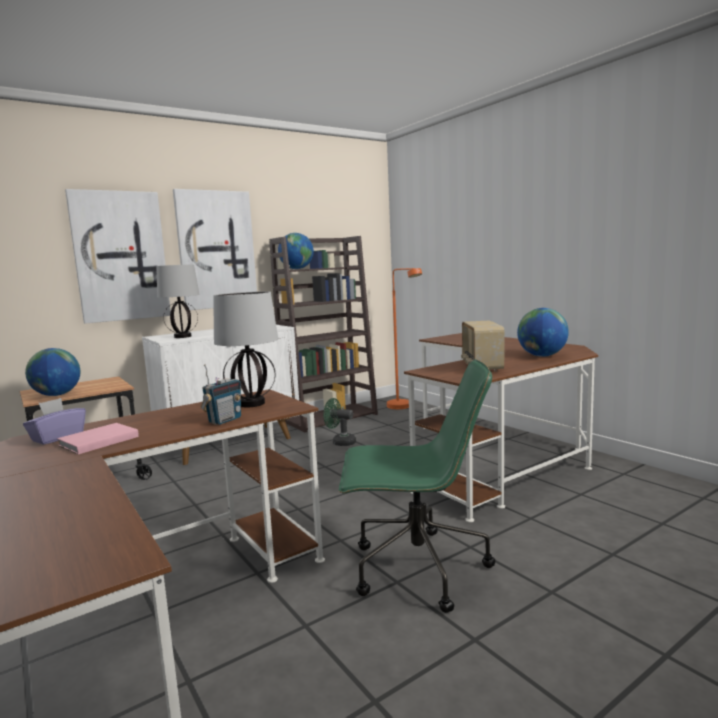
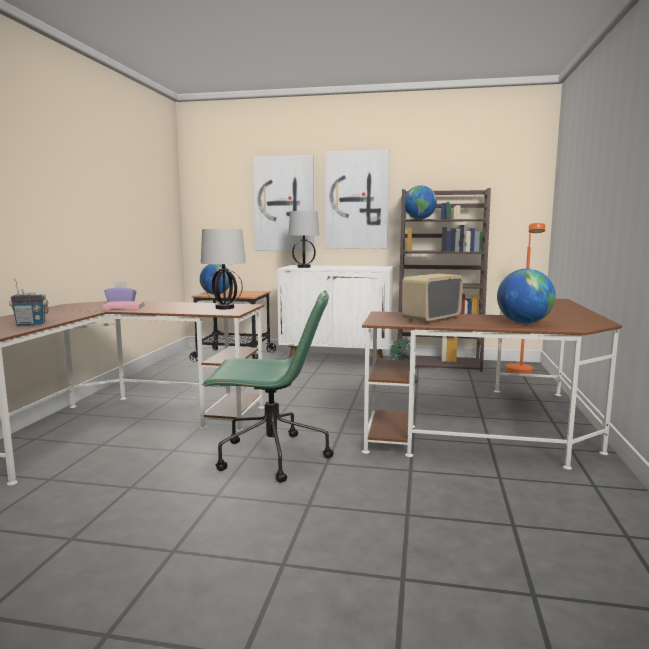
camera: 45 degrees right, 0 degrees up
radio [201,364,241,425] -> radio moved to [9,279,49,325]
green office chair [339,359,495,613] -> green office chair turned 45 degrees counterclockwise [202,290,334,483]

